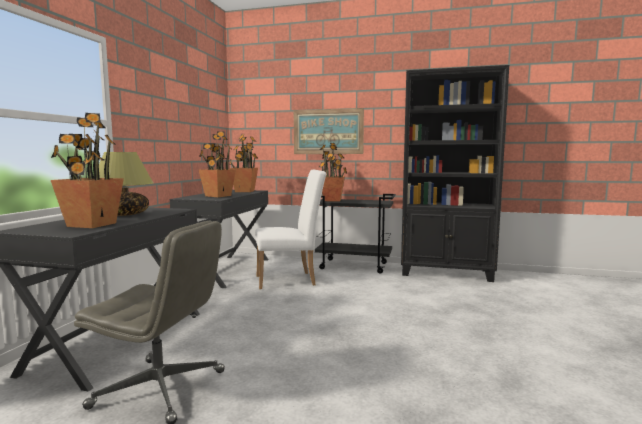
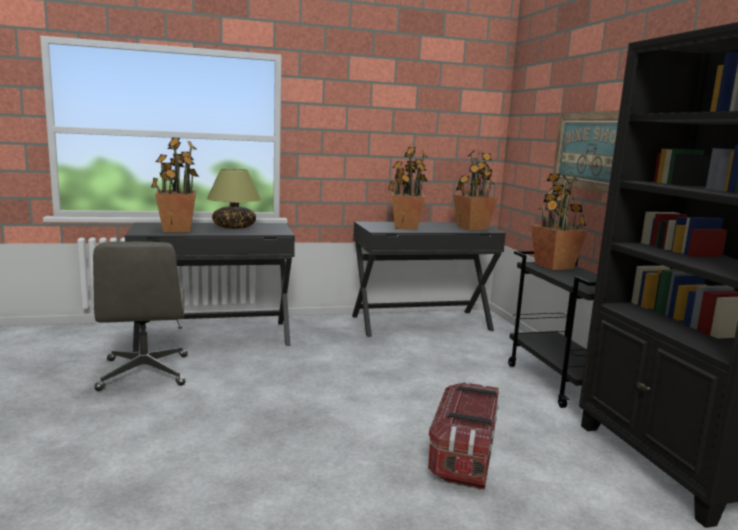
camera: 60 degrees right, 5 degrees up
white chair [255,170,326,289] -> none
none -> storage box [428,382,499,490]

